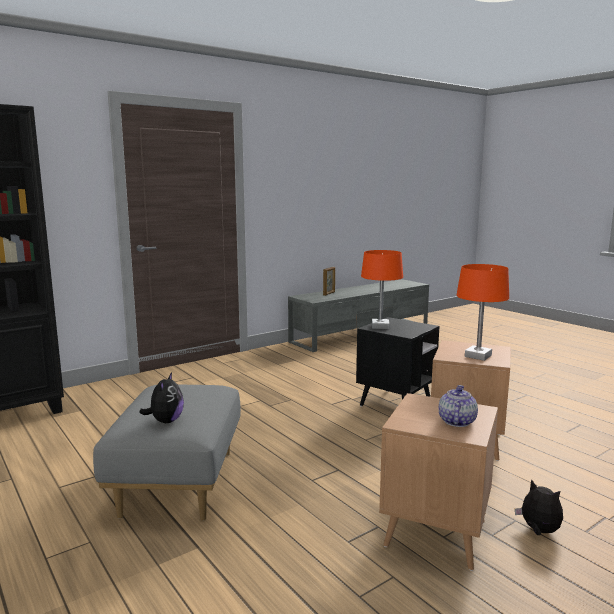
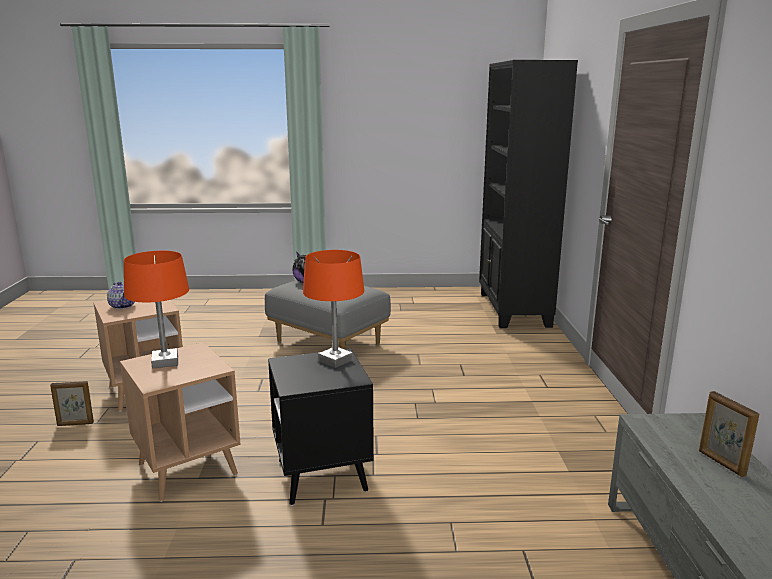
camera: 125 degrees right, 5 degrees up
plush toy [515,479,563,535] -> picture frame [50,381,94,426]

